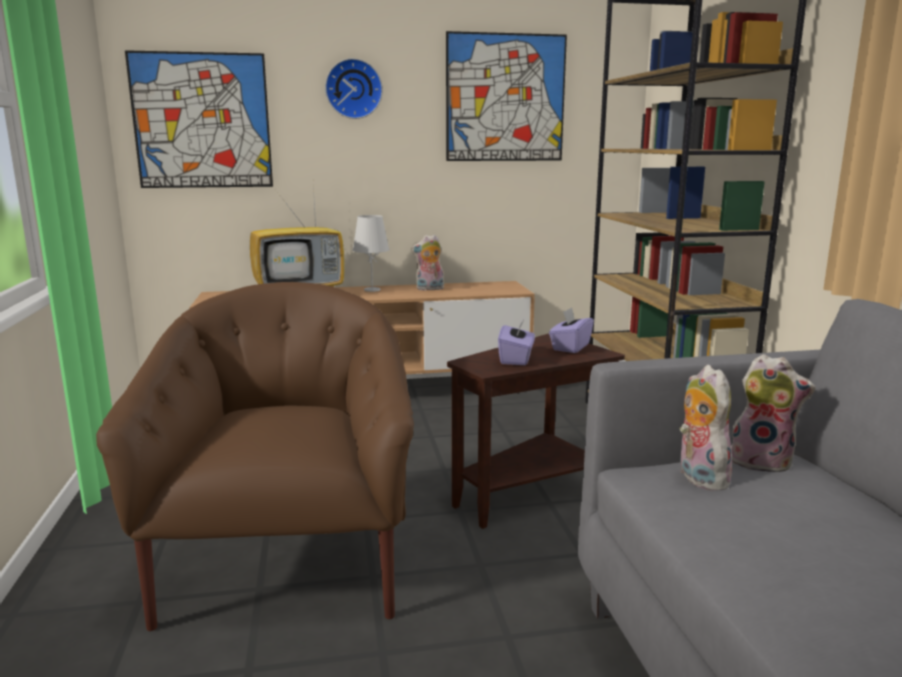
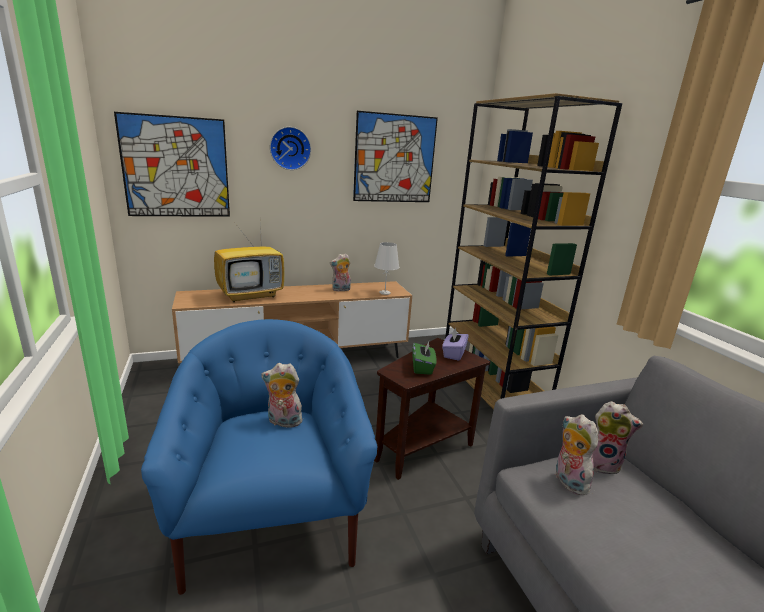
camera: 10 degrees left, 5 degrees up
brown armchair [96,282,414,631] -> blue armchair [141,319,378,595]
white table lamp [352,215,390,292] -> white table lamp moved to [374,242,399,295]
purple tissue box [498,318,535,365] -> green tissue box [413,342,437,375]
none -> plush toy [261,363,306,428]

